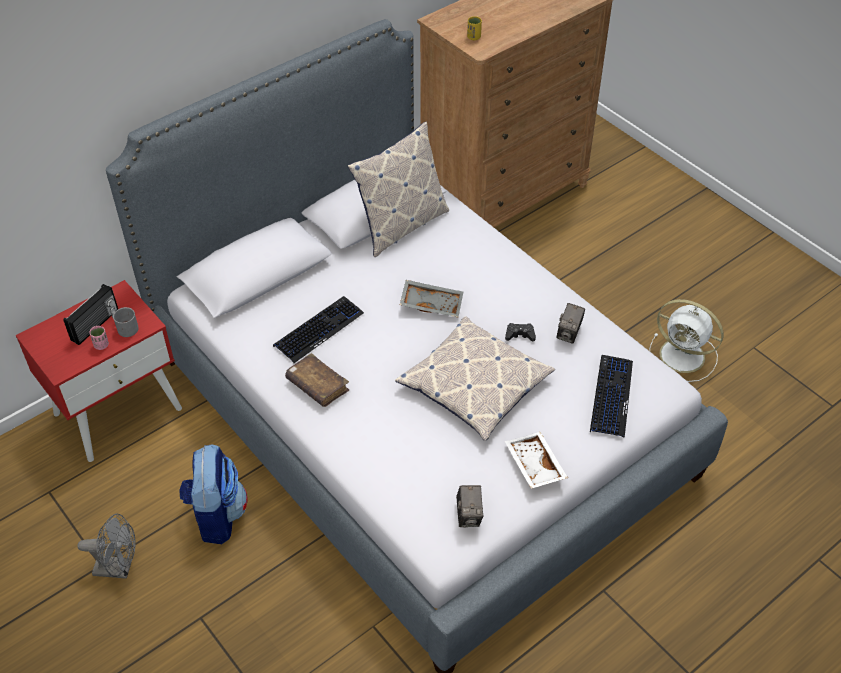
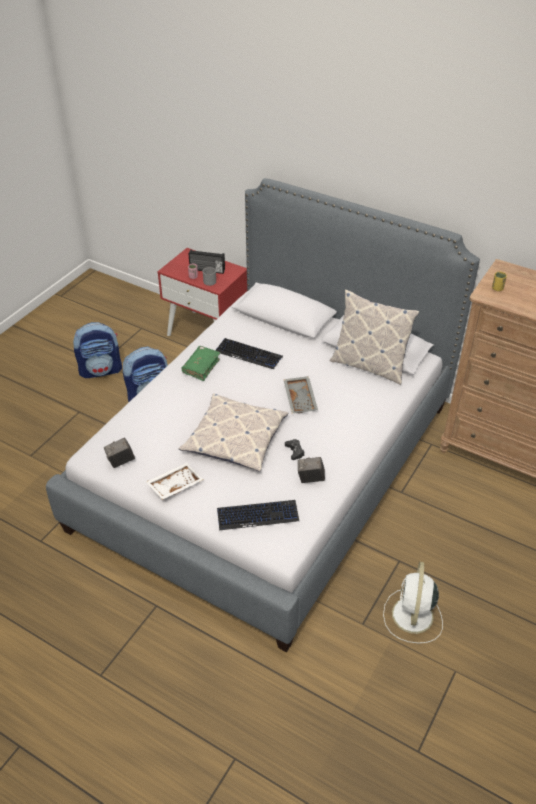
camera: 70 degrees right, 5 degrees down
grey fan [77,514,136,579] -> backpack [73,322,122,378]
brown book [285,353,349,407] -> green book [182,346,220,381]

